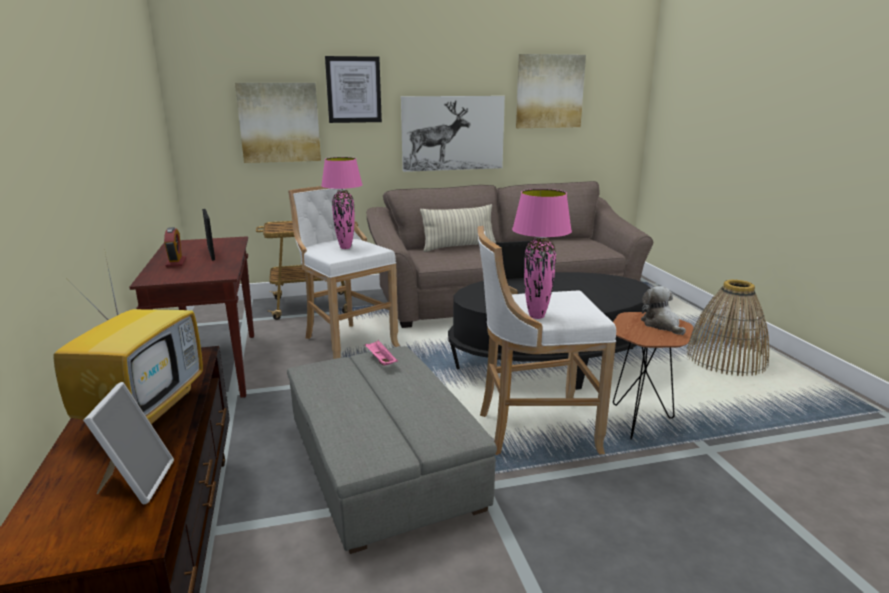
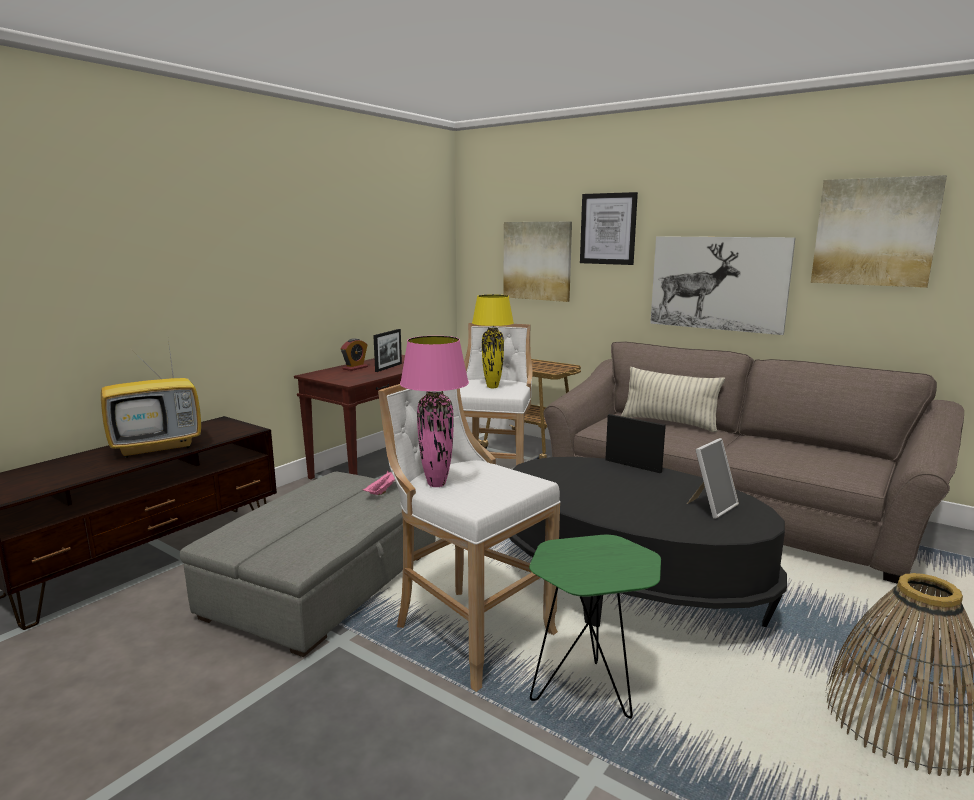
camera: 50 degrees right, 5 degrees down
picture frame [83,382,174,504] -> picture frame moved to [687,438,739,519]
pink table lamp [321,157,363,249] -> yellow table lamp [472,295,514,388]
brown side table [613,312,694,440] -> green side table [529,535,661,719]
plush toy [641,286,686,335] -> none

